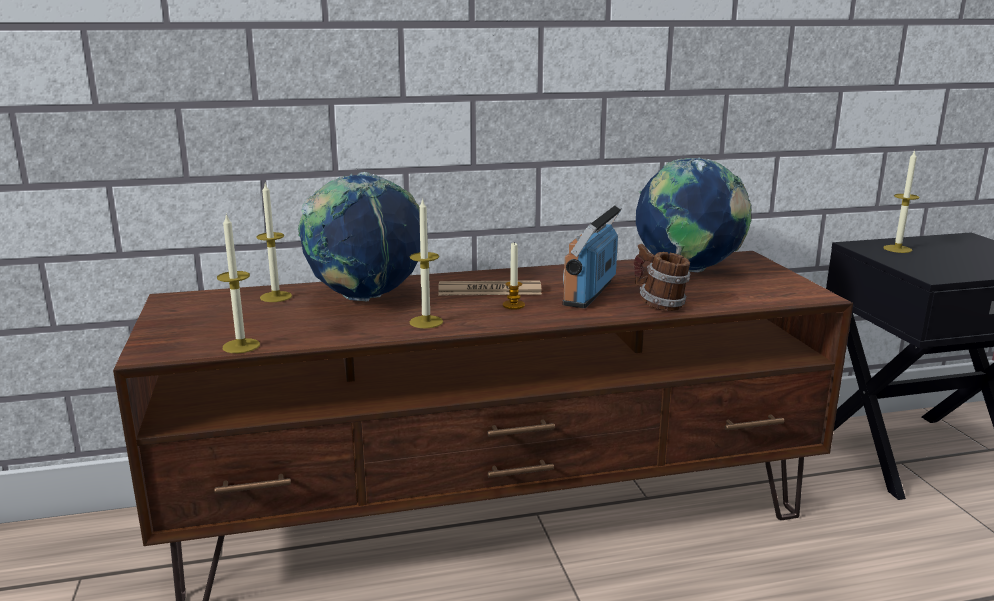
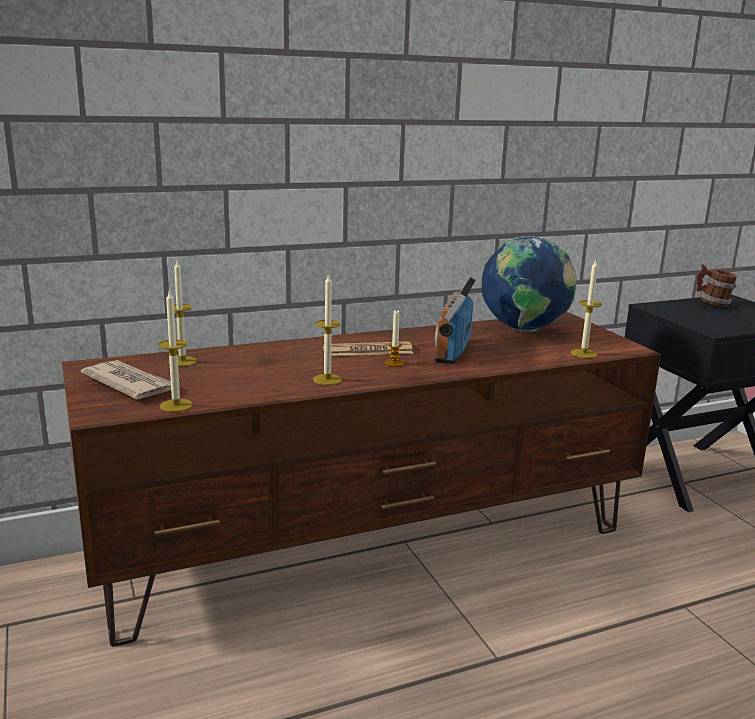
camera: 10 degrees left, 0 degrees up
globe [298,172,420,301] -> none
mug [634,244,690,311] -> mug moved to [696,264,737,307]
candle [883,150,920,253] -> candle moved to [571,260,602,358]
none -> newspaper [81,360,171,400]

